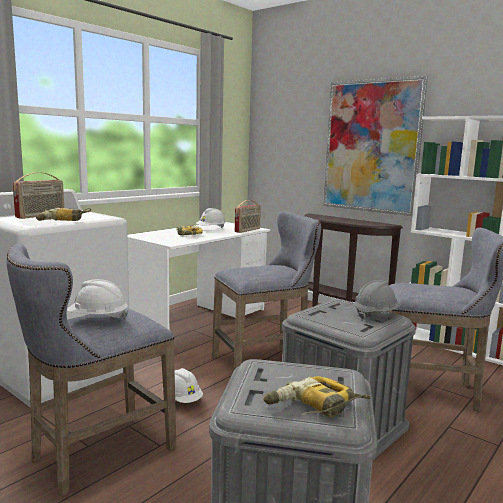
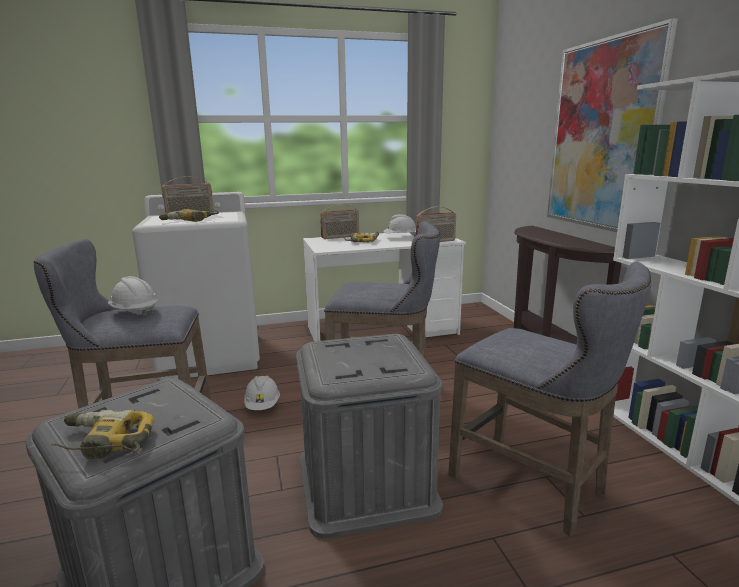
camera: 35 degrees right, 5 degrees up
grey hard hat [354,280,401,320] -> none
none -> radio [320,204,359,239]

